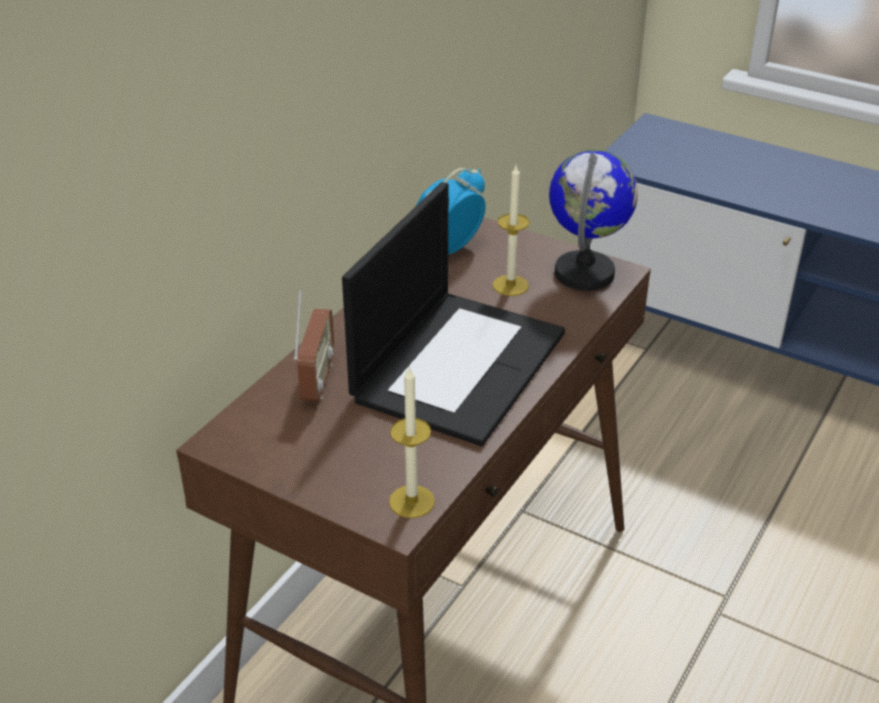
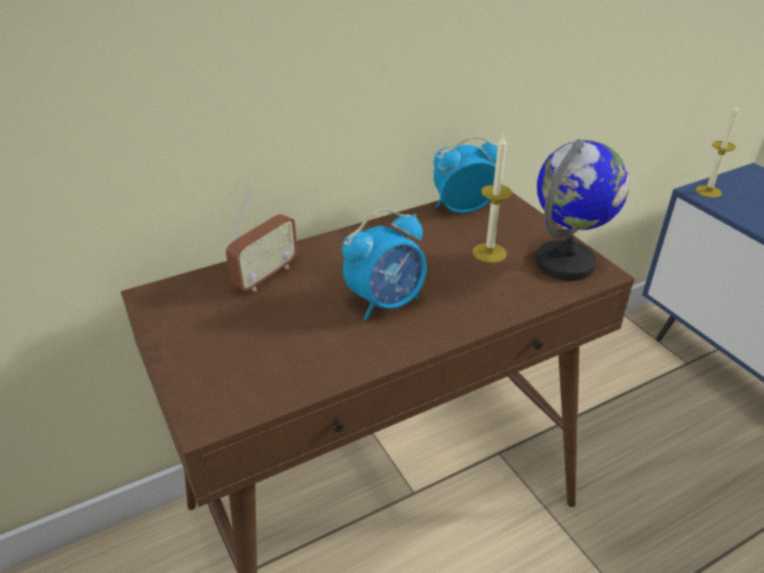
camera: 30 degrees right, 0 degrees up
laptop [342,182,565,446] -> alarm clock [342,208,427,321]
candle [389,366,435,518] -> candle moved to [696,104,739,198]

